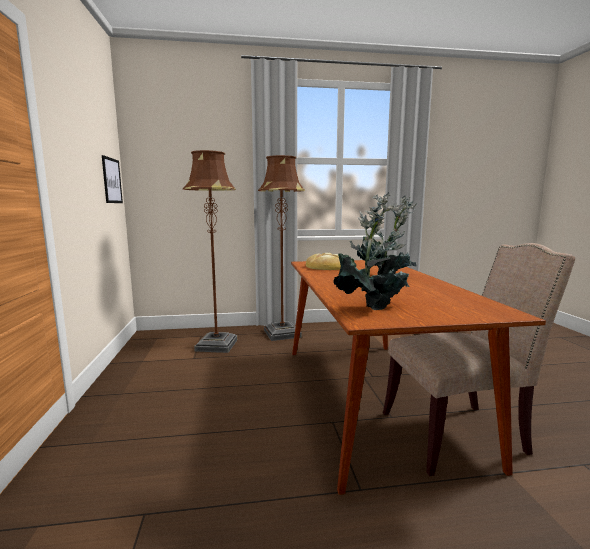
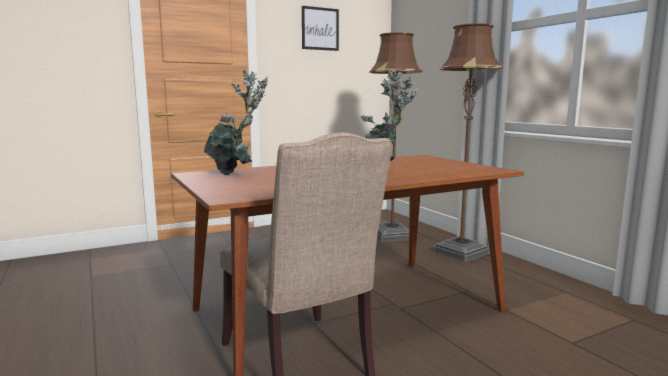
camera: 70 degrees right, 0 degrees up
picture [102,155,123,203] -> picture moved to [302,6,339,51]
bread [306,253,341,270] -> none

